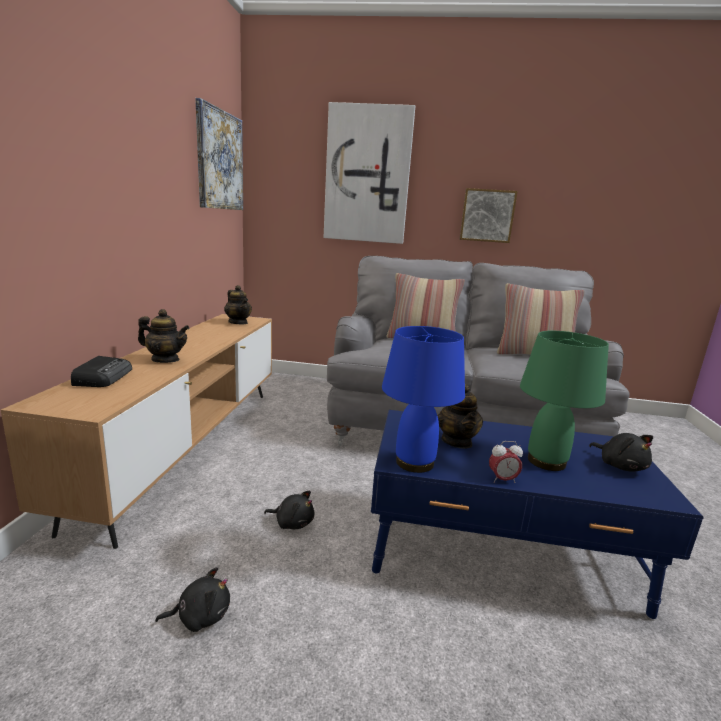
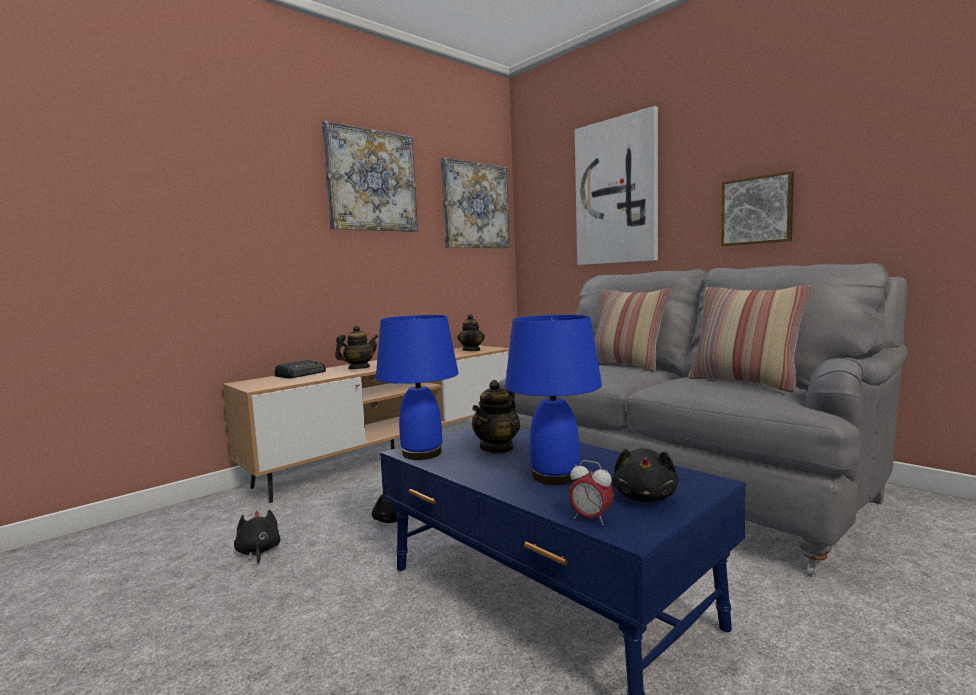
camera: 40 degrees right, 10 degrees down
teapot [138,309,190,363] -> teapot turned 90 degrees counterclockwise [335,325,378,369]
black plush toy [155,567,230,632] -> black plush toy turned 135 degrees counterclockwise [234,510,280,564]
alarm clock [489,441,523,483] -> alarm clock moved to [569,460,614,525]
green table lamp [520,331,609,471] -> blue table lamp [505,315,602,485]
none -> picture [322,121,418,232]

